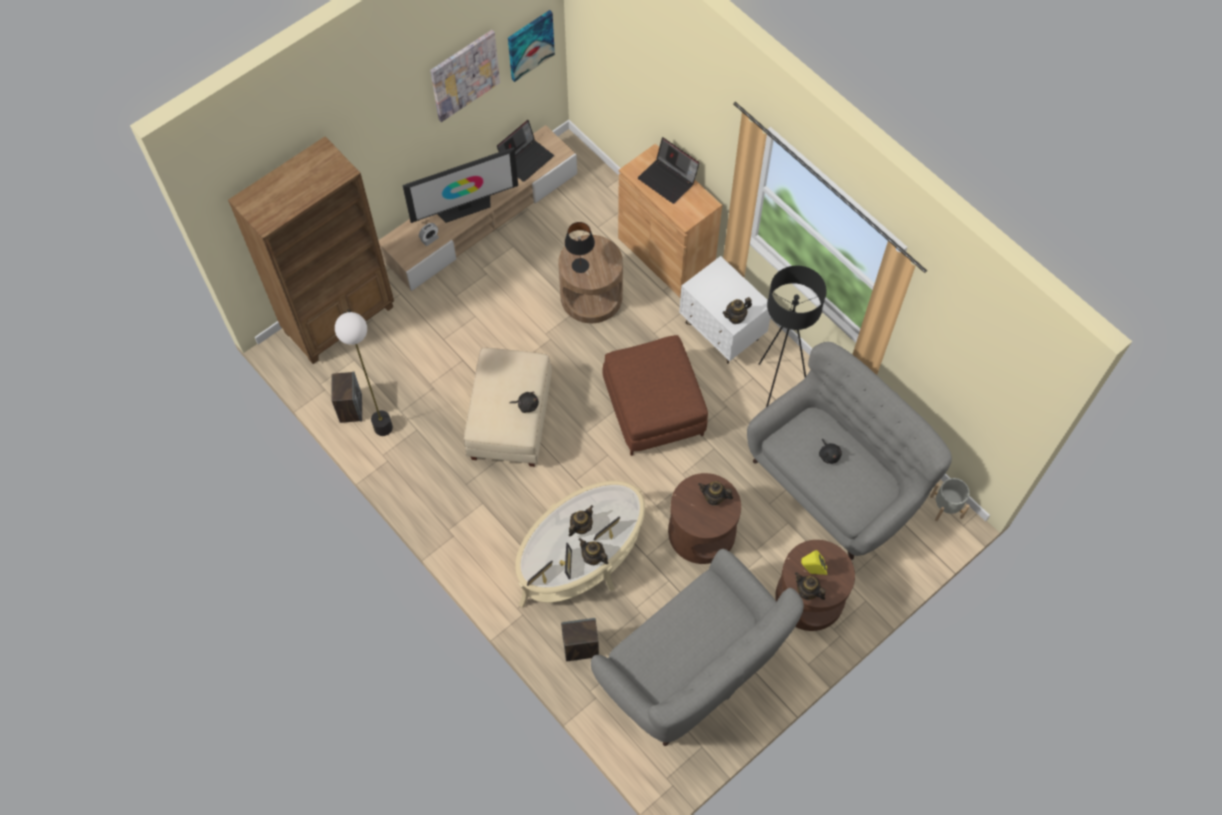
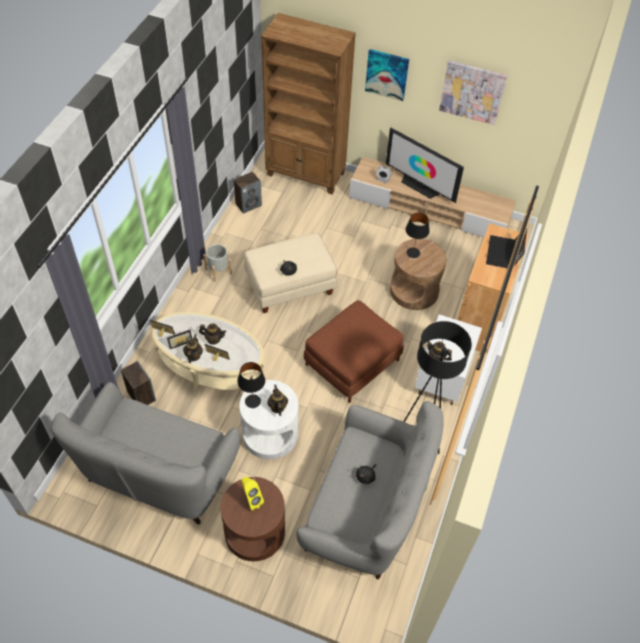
camera: 60 degrees right, 10 degrees down
floor lamp [335,312,393,436] -> none
laptop [497,120,554,182] -> none
picture [508,10,555,82] -> picture moved to [365,49,409,101]
brown side table [668,473,741,564] -> white side table [239,380,298,459]
teapot [795,572,826,600] -> none
grey planter [930,478,970,521] -> grey planter moved to [203,244,232,282]
none -> black table lamp [237,362,265,408]

